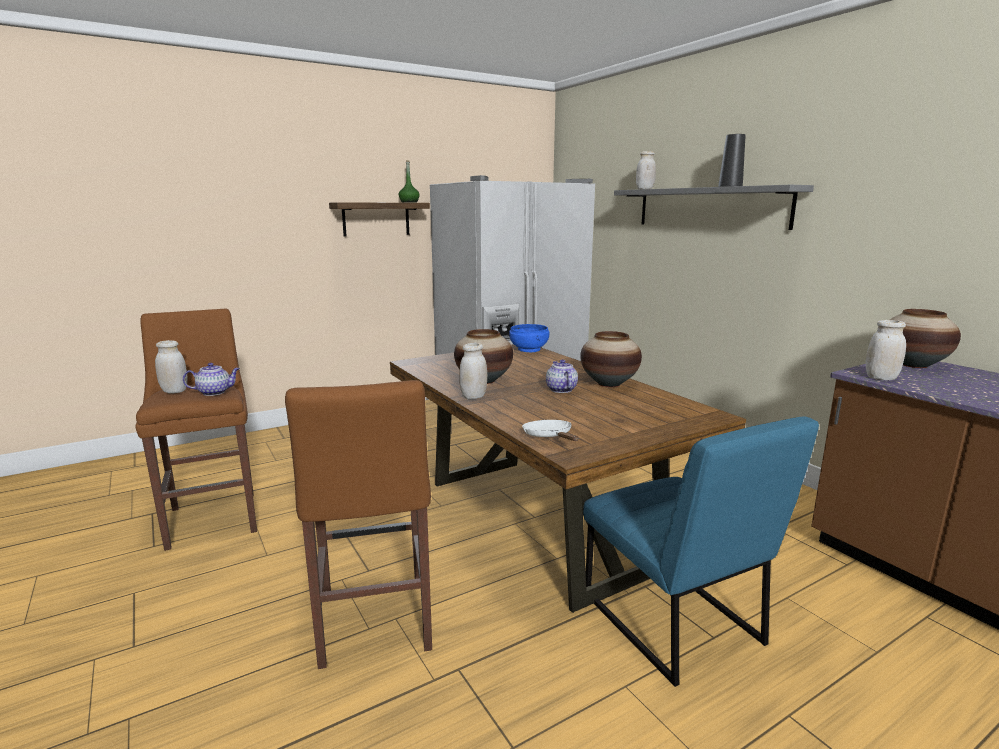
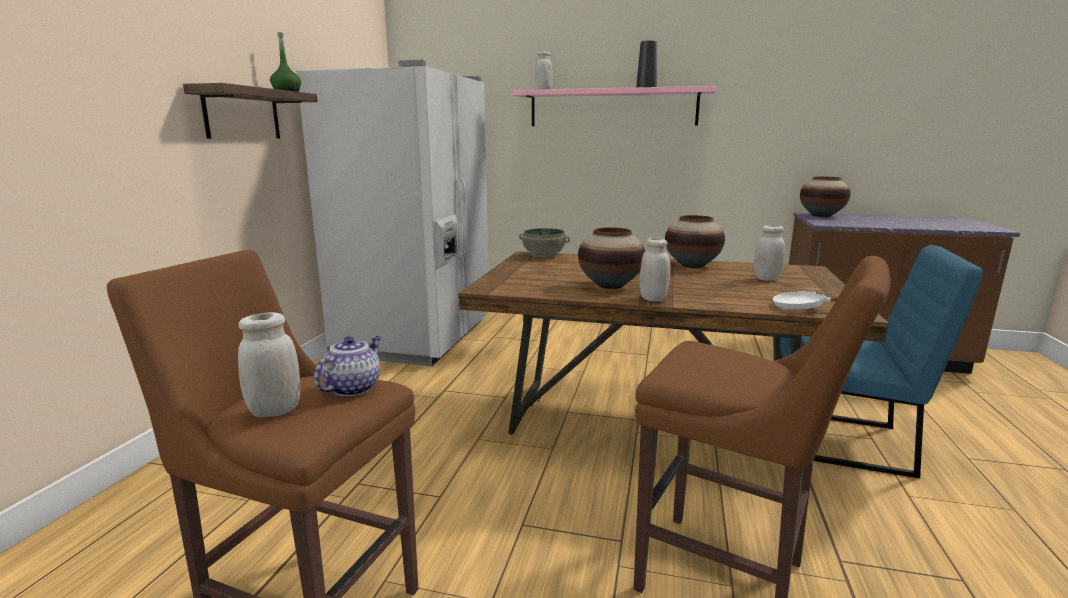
camera: 45 degrees left, 0 degrees up
blue bowl [509,324,549,352] -> grey bowl [519,228,570,258]
teapot [546,359,578,393] -> none
grey shelf [614,185,814,230] -> pink shelf [512,86,716,126]
white jar [866,320,906,380] -> white jar moved to [754,225,785,280]

